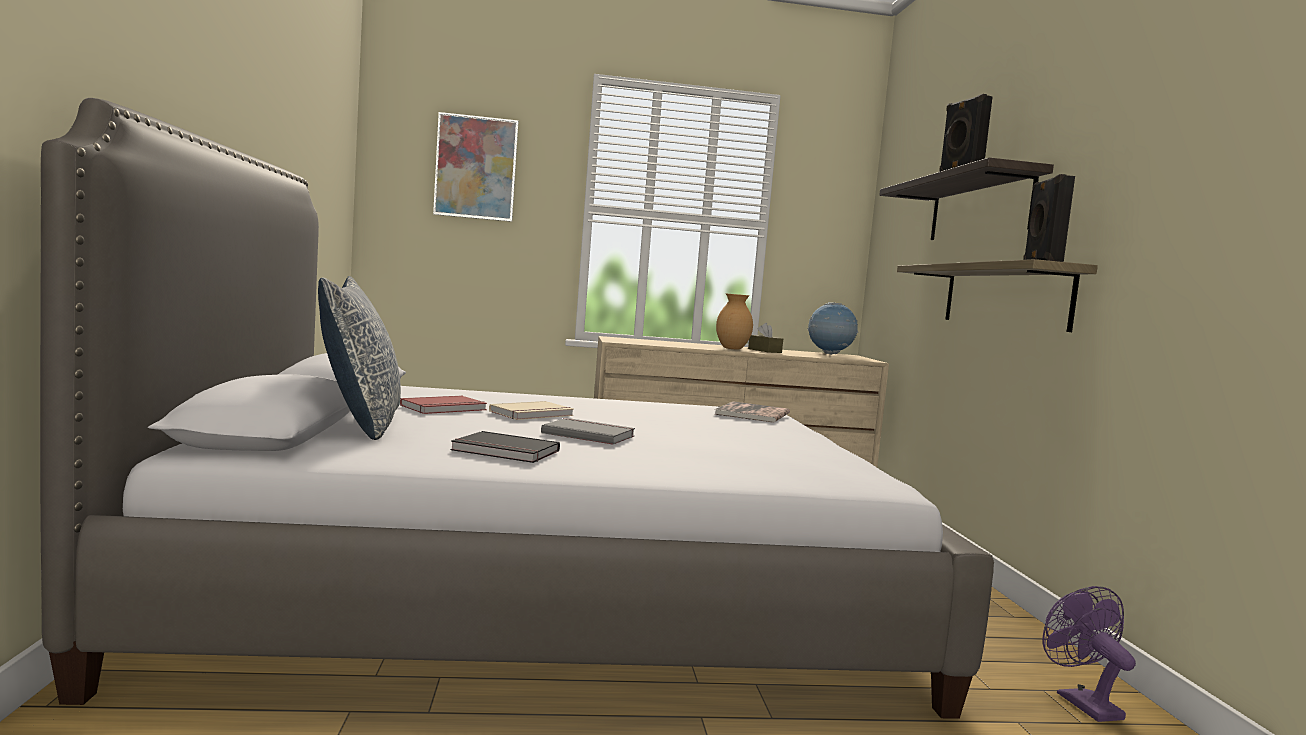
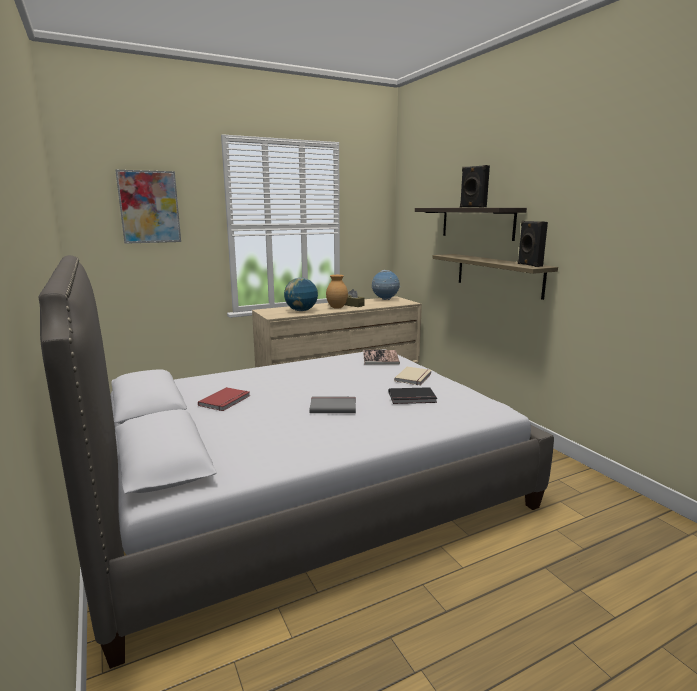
camera: 20 degrees left, 10 degrees up
pillow [318,276,401,440] -> none
black book [451,431,560,463] -> black book moved to [389,387,437,404]
beige book [489,401,574,420] -> beige book moved to [394,367,432,385]
purple fan [1042,586,1136,722] -> none
none -> globe [284,278,318,311]

